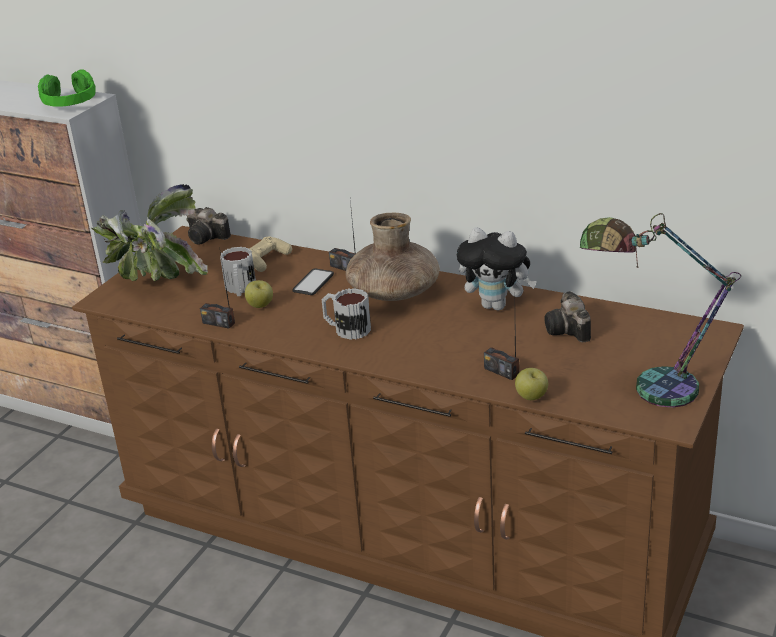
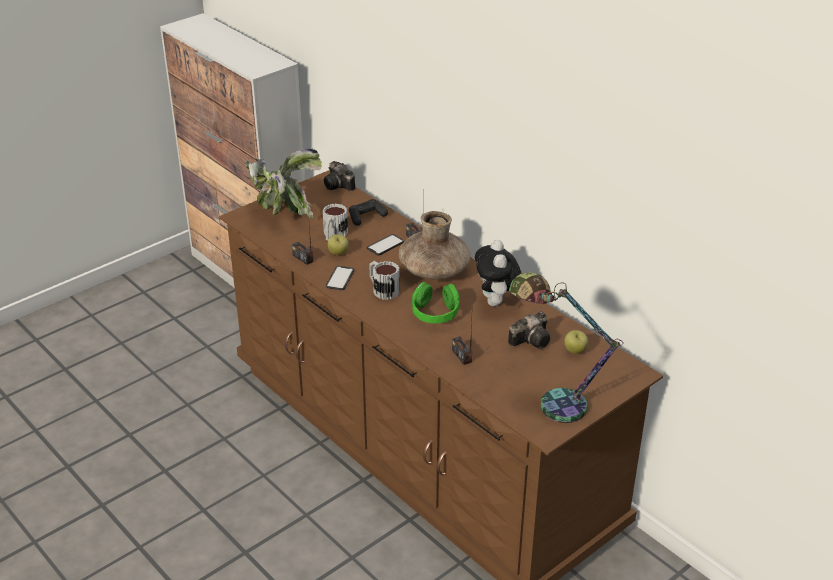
camera: 20 degrees right, 5 degrees up
green headphones [38,69,95,107] -> green headphones moved to [412,282,460,323]
beige game controller [248,236,292,272] -> black game controller [349,199,388,226]
plush toy [457,227,537,310] -> plush toy turned 45 degrees clockwise [475,240,522,306]
apple [515,368,548,400] -> apple moved to [564,330,588,354]
camera [544,291,591,342] -> camera turned 135 degrees counterclockwise [508,311,550,349]
none -> phone [326,266,354,290]

